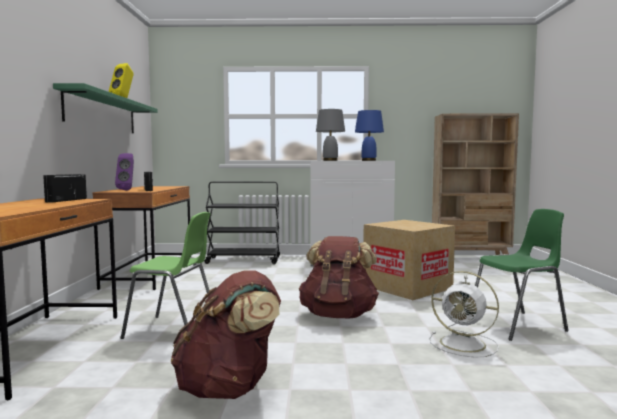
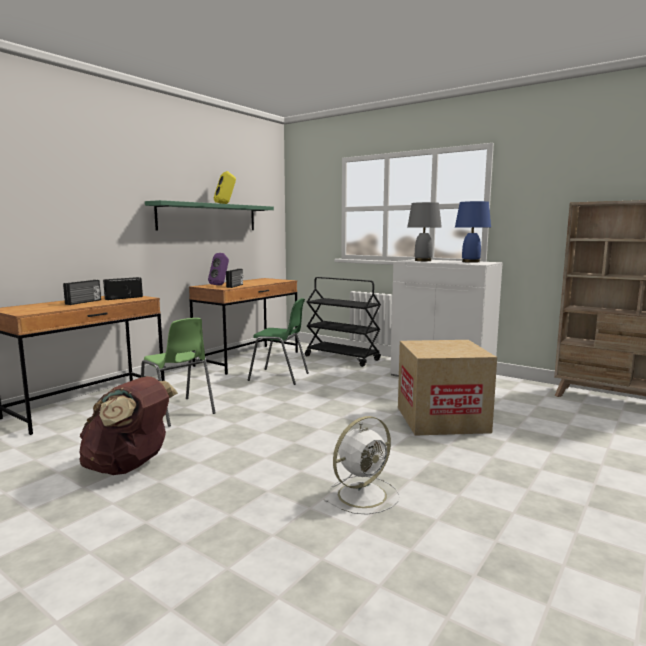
camera: 35 degrees right, 5 degrees up
brown backpack [299,236,379,318] -> none
white fan [430,271,499,358] -> white fan turned 105 degrees counterclockwise [324,416,400,515]
green chair [475,209,569,341] -> green chair moved to [248,298,309,385]
none -> radio [63,280,101,305]

